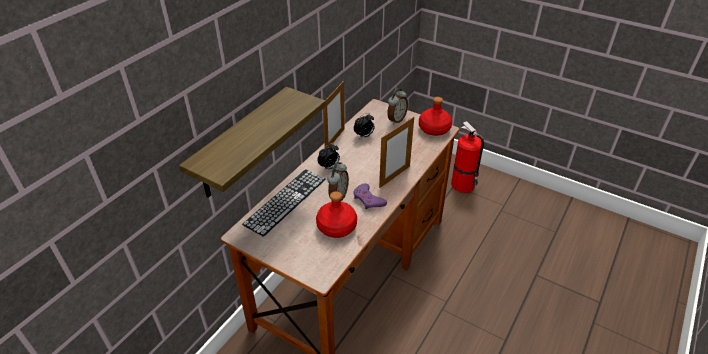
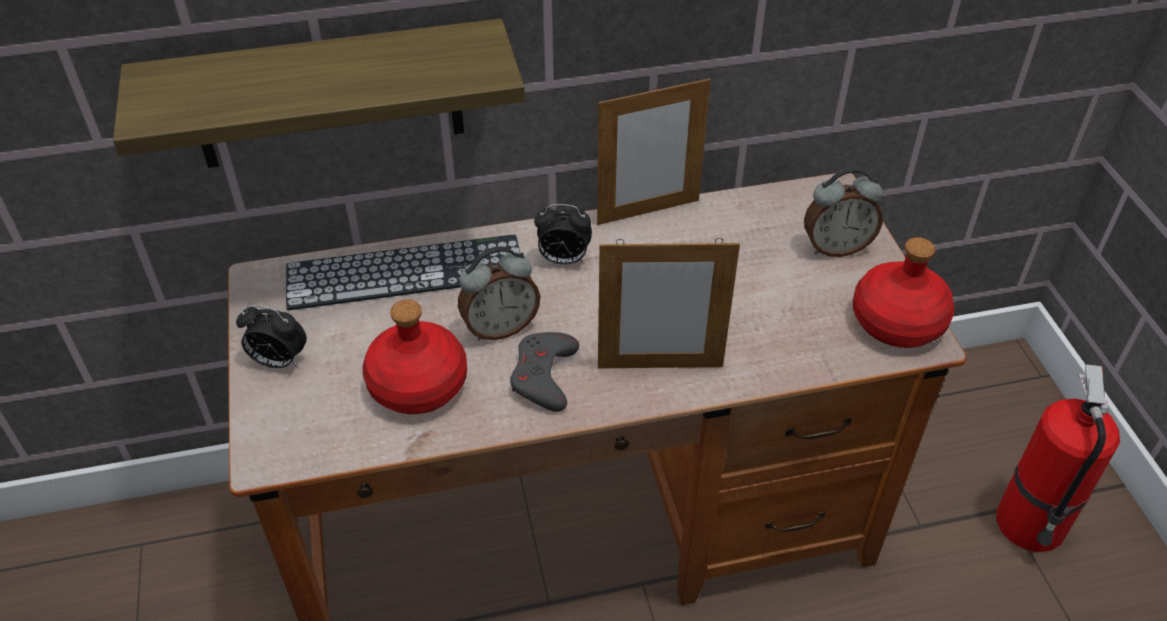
camera: 45 degrees right, 5 degrees up
purple game controller [353,183,387,209] -> grey game controller [510,332,579,412]
alarm clock [354,113,375,139] -> alarm clock moved to [236,305,307,368]

